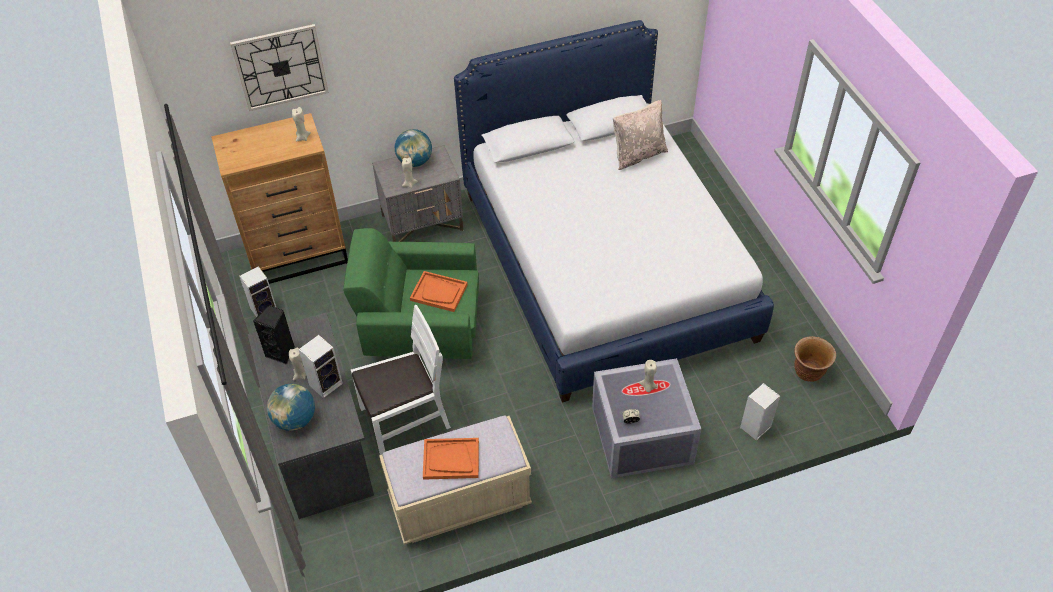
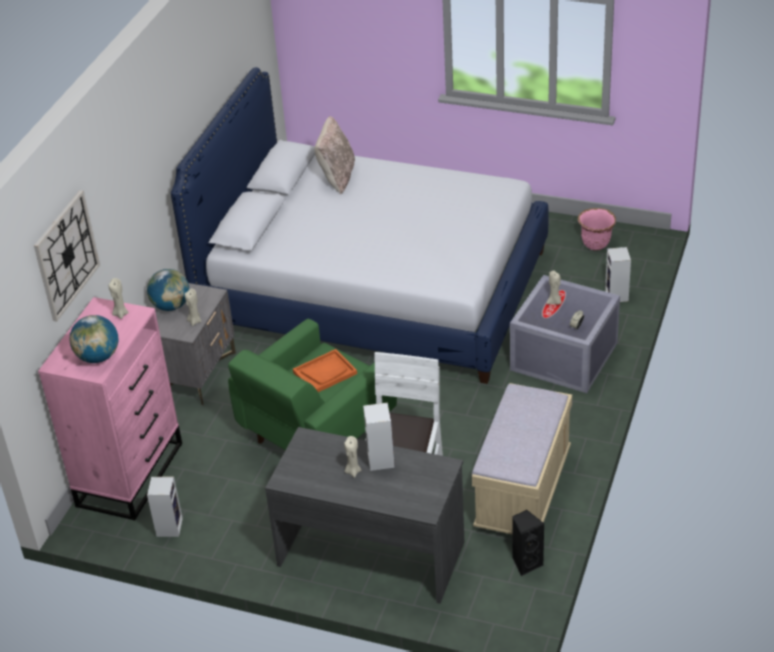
camera: 50 degrees left, 10 degrees down
brown dresser [211,113,348,284] -> pink dresser [38,297,182,520]
black speaker [253,305,295,364] -> black speaker moved to [512,510,544,576]
globe [267,384,315,431] -> globe moved to [70,315,118,363]
orange tray [423,438,479,480] -> none
brown planter [794,336,836,382] -> pink planter [578,208,616,251]

